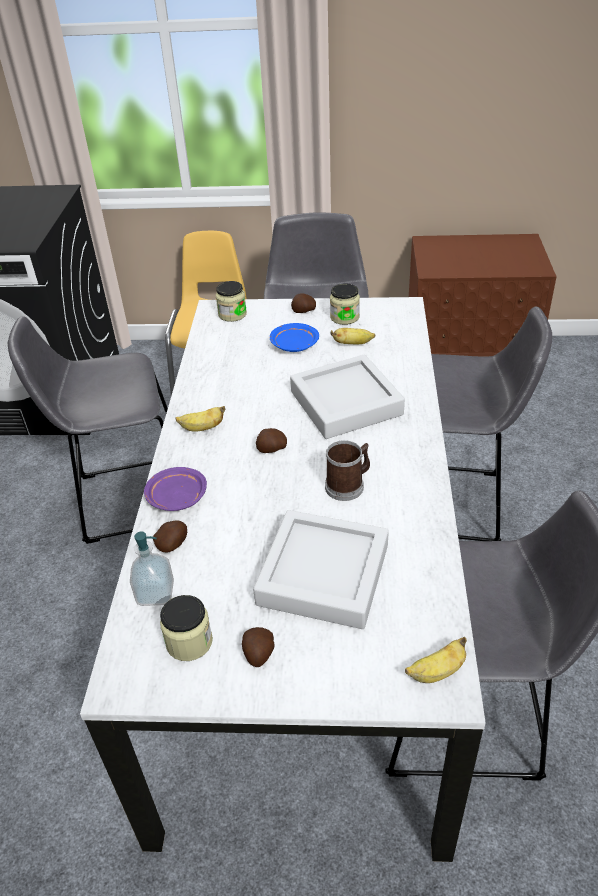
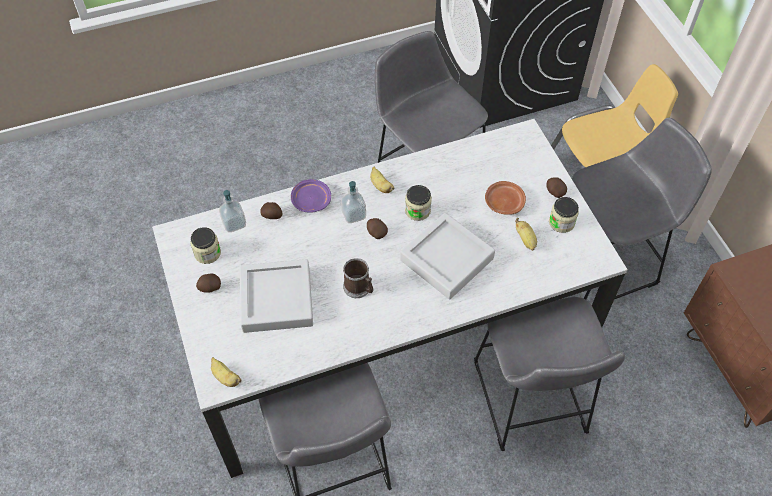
camera: 65 degrees right, 15 degrees up
jar [216,281,247,322] -> jar moved to [405,185,432,221]
blue plate [270,323,319,352] -> brown plate [485,181,526,215]
none -> soap dispenser [341,181,366,223]

